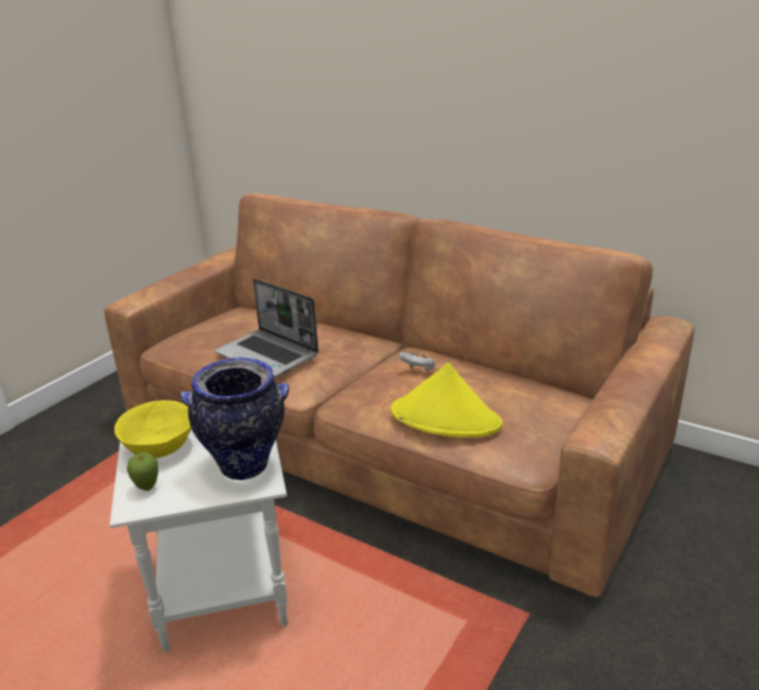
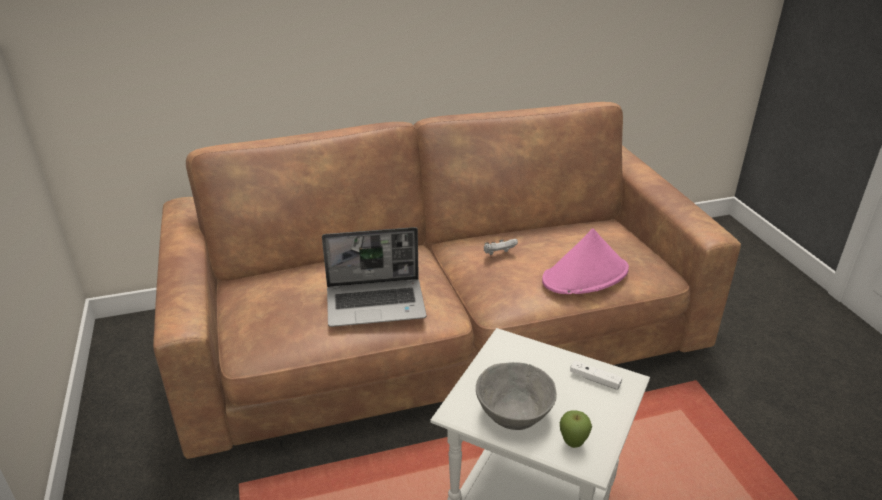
camera: 50 degrees left, 5 degrees up
yellow bowl [114,400,191,458] -> grey bowl [476,362,557,430]
vase [180,358,289,480] -> white game controller [570,361,622,390]
yellow hat [391,363,502,438] -> pink hat [542,228,629,294]

